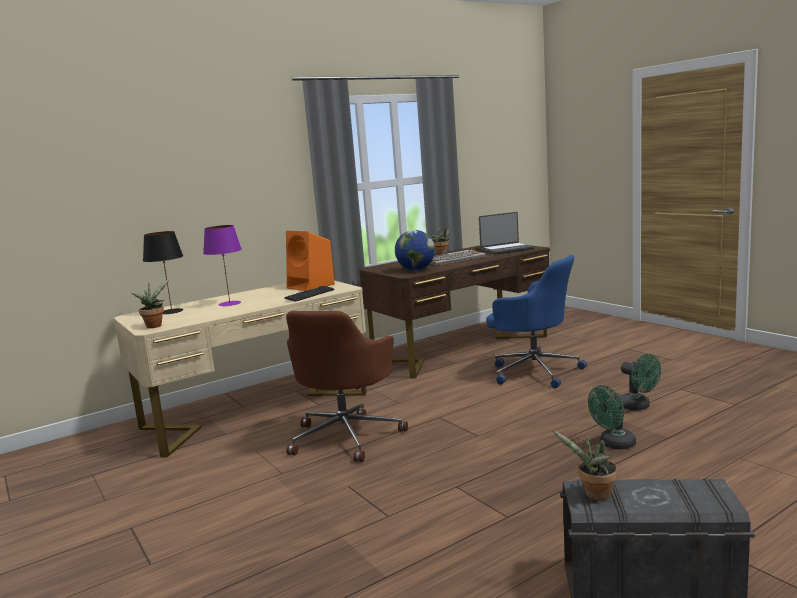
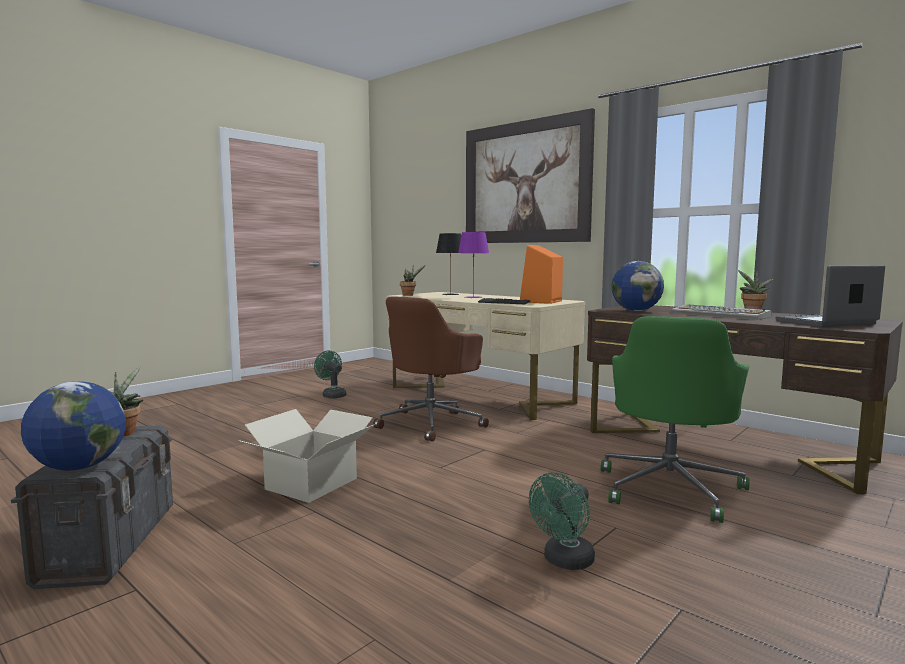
camera: 75 degrees right, 5 degrees down
brown office chair [286,311,408,462] -> brown office chair turned 60 degrees counterclockwise [373,297,489,442]
laptop [479,212,534,255] -> laptop turned 105 degrees clockwise [776,265,885,327]
blue office chair [486,255,587,388] -> green office chair [601,316,749,523]
green fan [588,385,636,450] -> green fan moved to [314,351,346,399]
none -> globe [21,381,126,471]
none -> cardboard box [239,409,375,503]
none -> picture [466,108,595,243]

